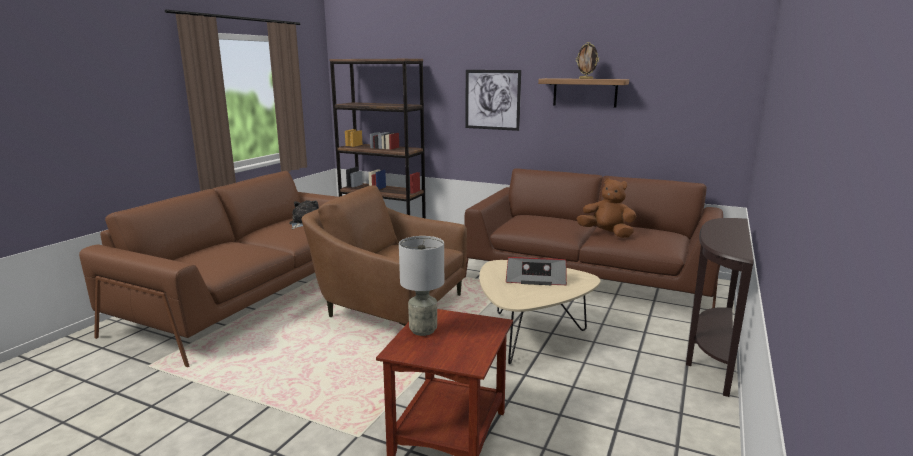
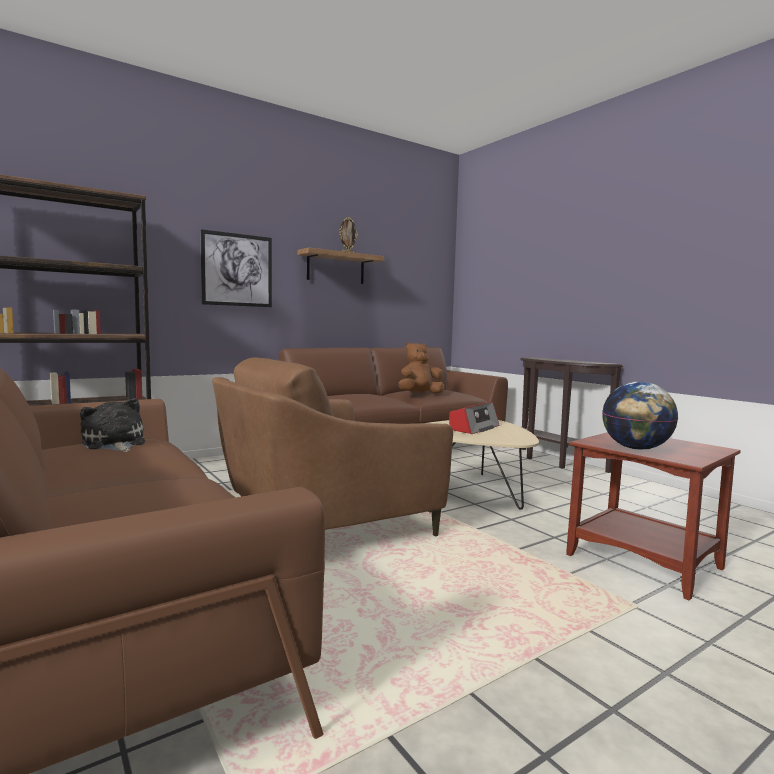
camera: 60 degrees left, 10 degrees down
grey table lamp [399,236,444,336] -> globe [602,381,678,450]

